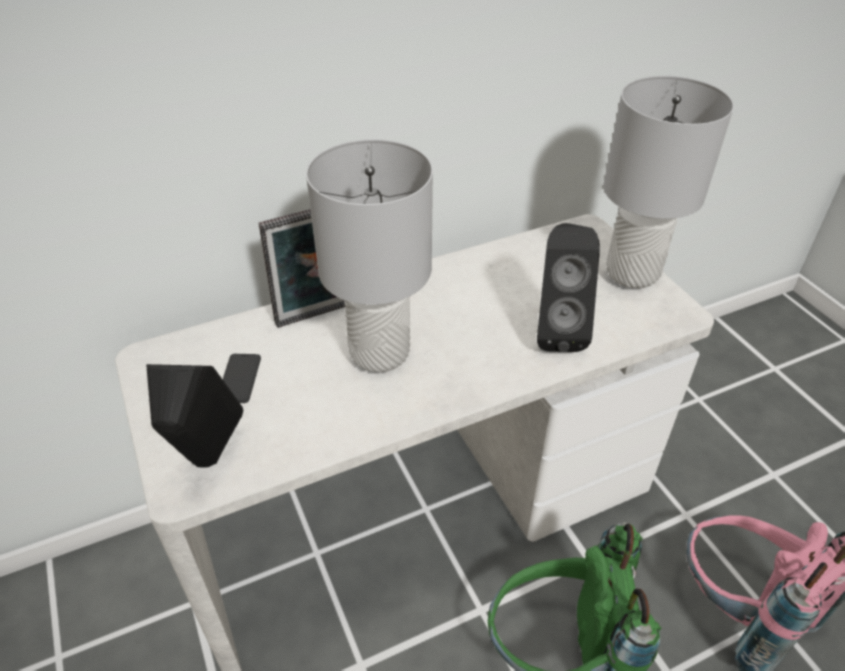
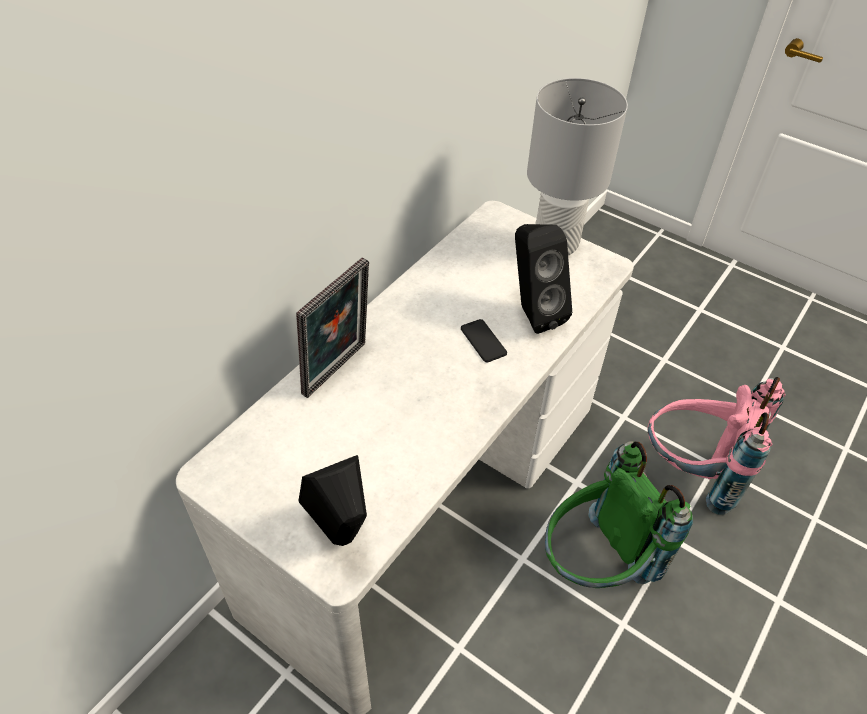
camera: 30 degrees left, 5 degrees up
phone [223,354,261,403] -> phone moved to [461,319,507,362]
grey table lamp [306,139,433,372] -> none

